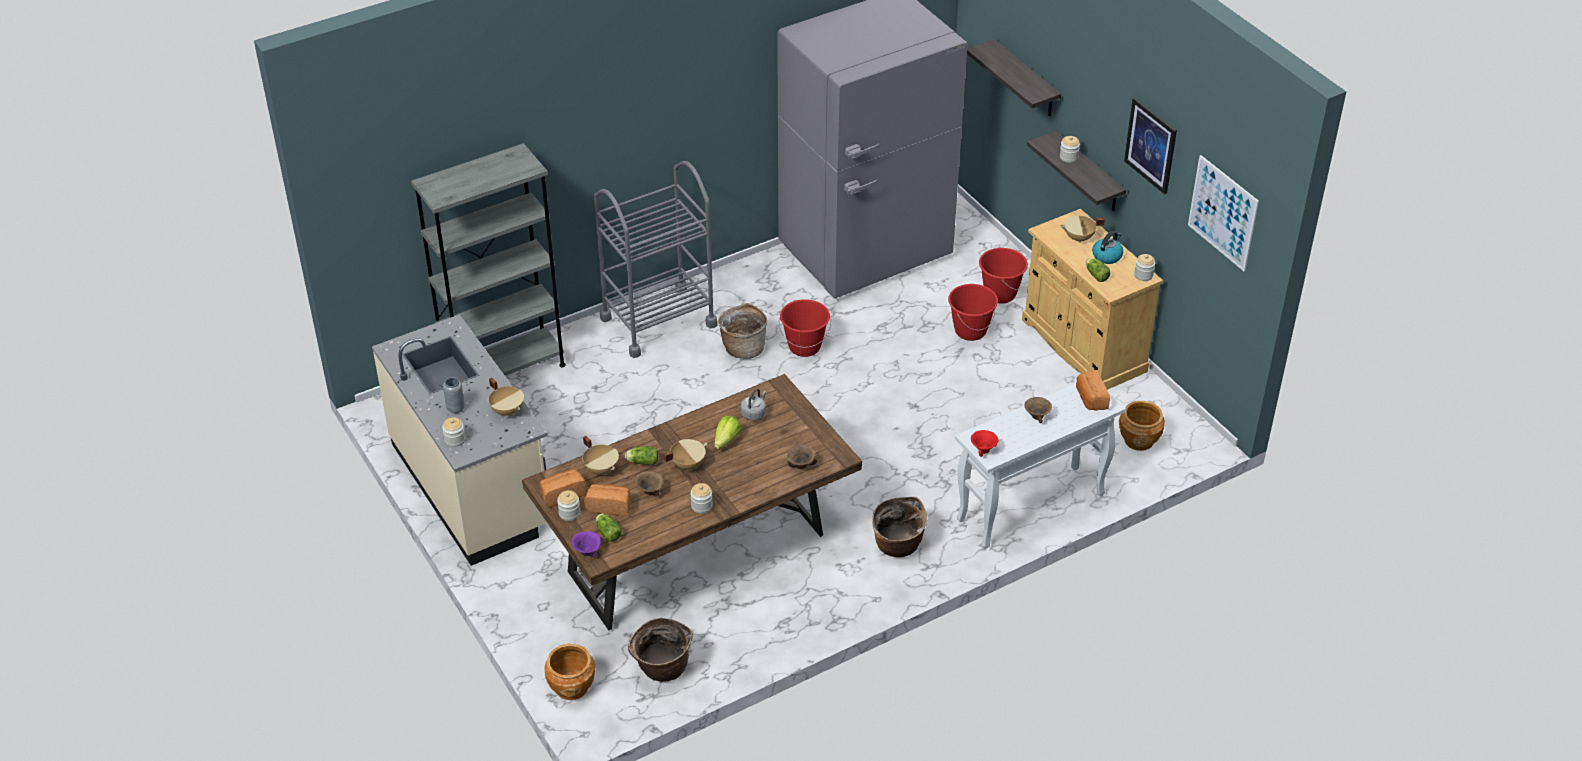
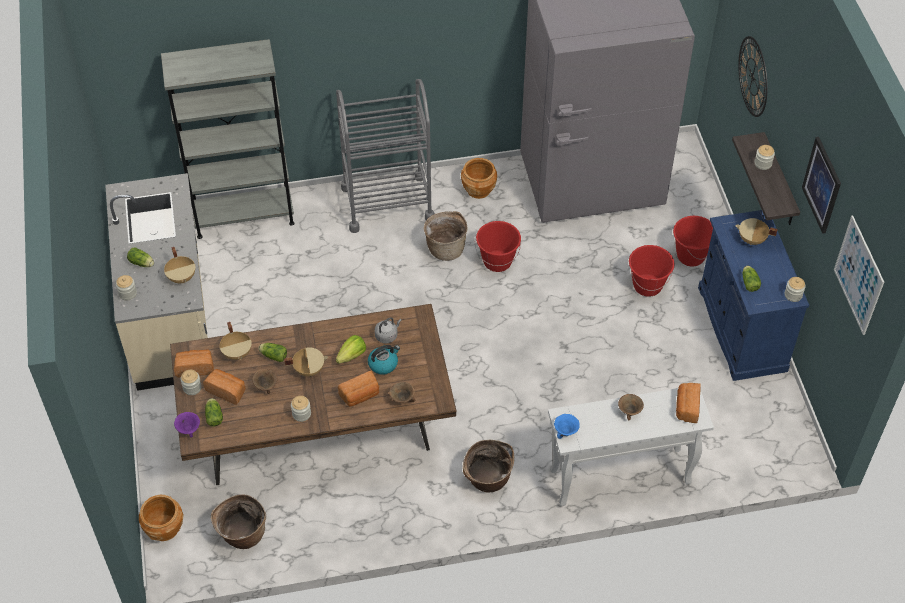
camera: 20 degrees right, 10 degrees up
grey vase [443,377,465,413] -> lettuce [127,248,154,267]
shelf [967,39,1061,116] -> wall clock [738,36,768,117]
red bowl [971,430,999,457] -> blue bowl [554,414,580,439]
beige cabinet [1022,209,1163,390] -> blue cabinet [698,210,809,381]
kettle [1092,231,1123,264] -> kettle moved to [368,345,400,375]
brown planter [1119,401,1165,451] -> brown planter moved to [461,158,497,199]
none -> bread [338,371,379,406]

